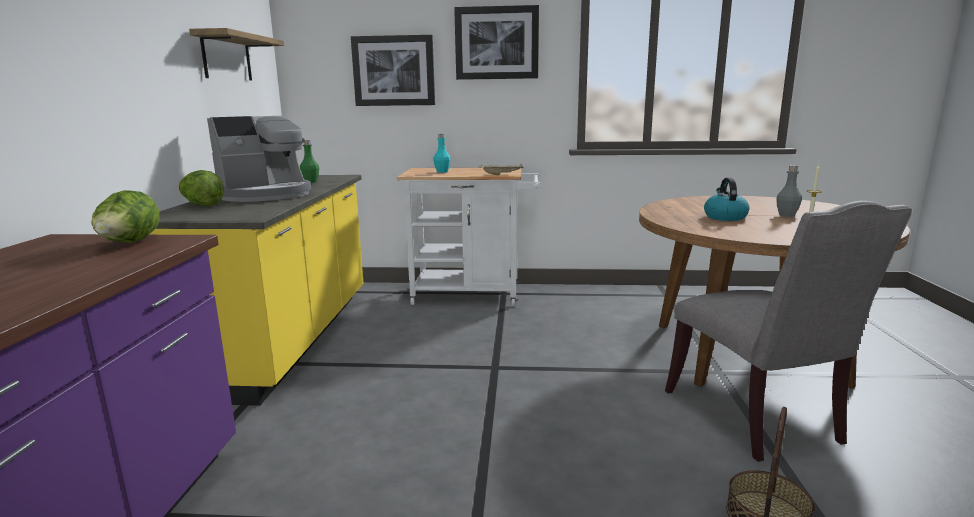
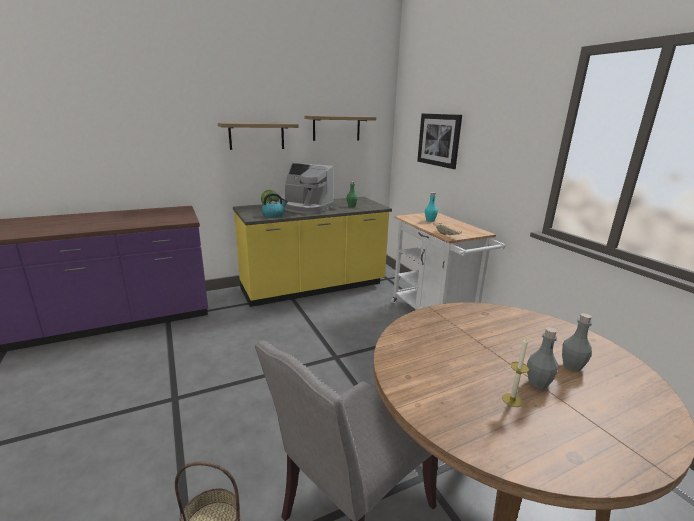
camera: 60 degrees right, 5 degrees up
lettuce [92,190,160,243] -> none
picture [454,5,539,80] -> none
kettle [704,177,750,221] -> kettle moved to [261,193,288,218]
none -> shelf [218,123,299,150]
none -> grey bottle [562,313,592,371]

